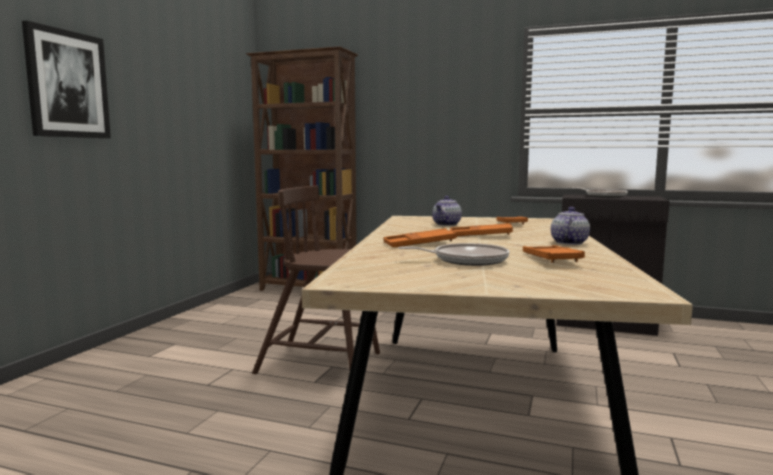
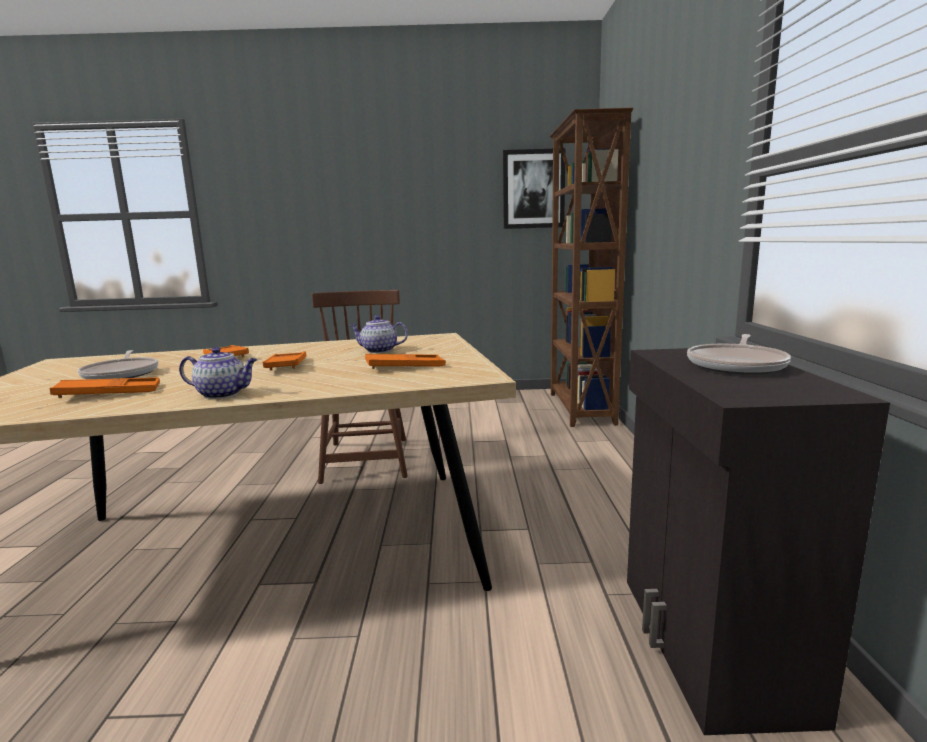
camera: 70 degrees right, 5 degrees up
picture [22,20,111,138] -> picture moved to [503,148,566,229]

